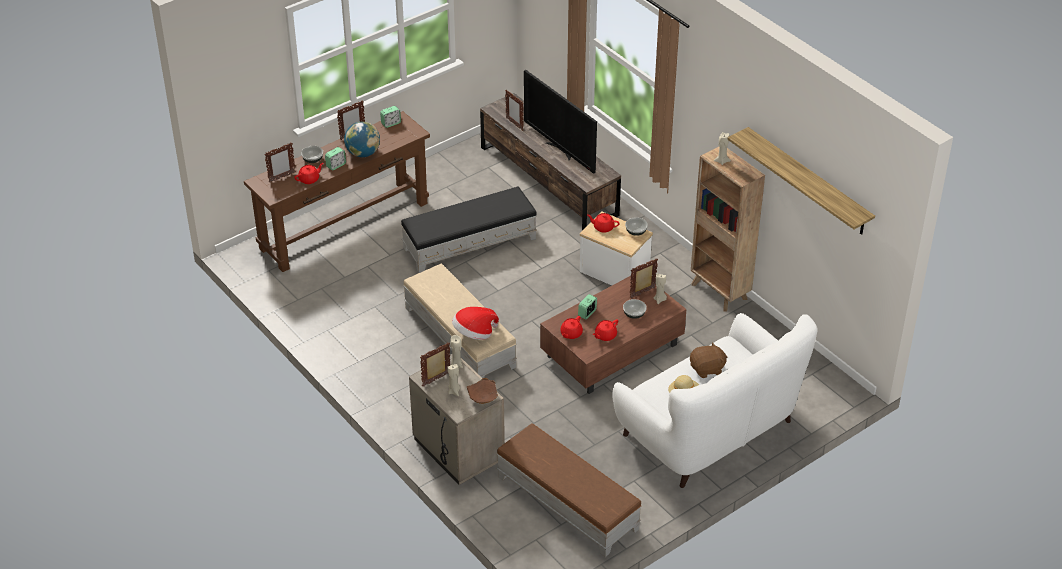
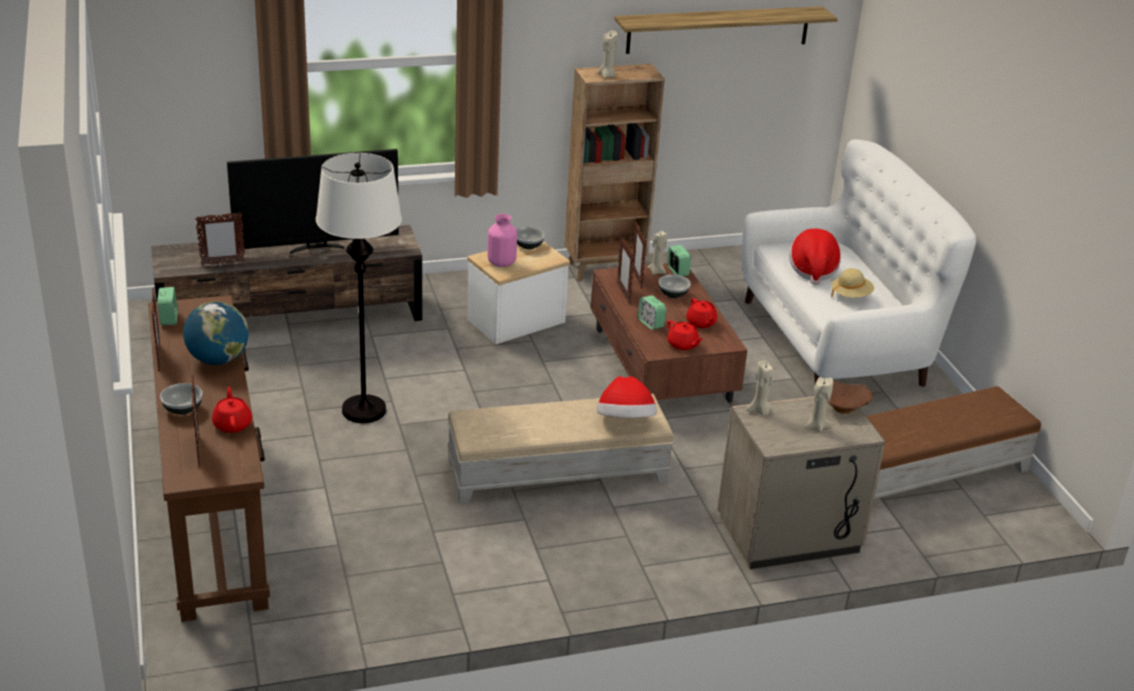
camera: 70 degrees left, 10 degrees down
alarm clock [325,147,346,170] -> alarm clock moved to [667,245,691,276]
black ottoman [401,186,537,273] -> white floor lamp [316,153,402,423]
picture frame [420,343,450,386] -> picture frame moved to [617,236,634,303]
red teapot [587,213,620,233] -> pink vase [488,214,517,267]
brown plush toy [690,342,728,378] -> hat [789,229,841,285]

